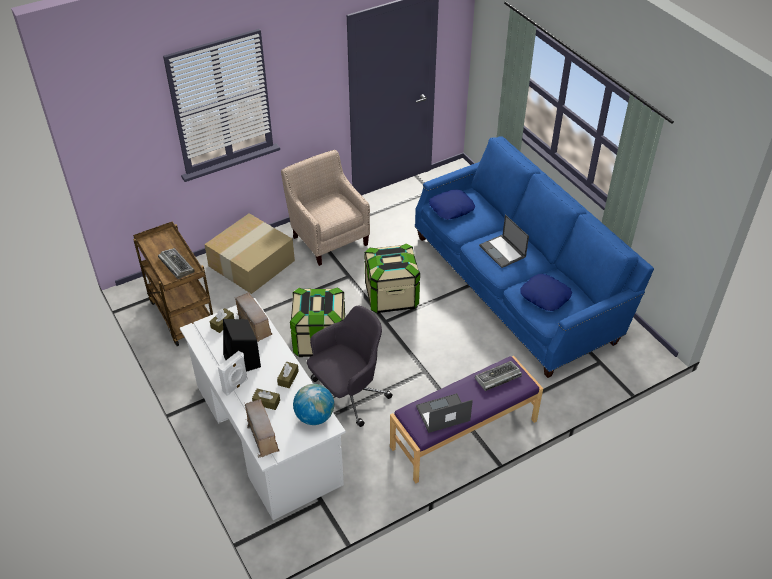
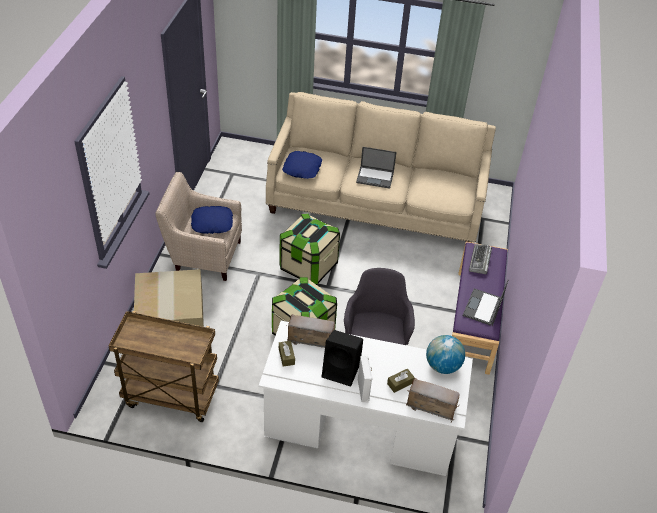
camera: 50 degrees left, 0 degrees up
keyboard [158,248,195,279] -> none
brown tissue box [277,362,299,388] -> none
blue sofa [415,136,654,378] -> beige sofa [266,92,496,243]
blue pillow [520,274,572,311] -> blue pillow moved to [191,206,233,234]

